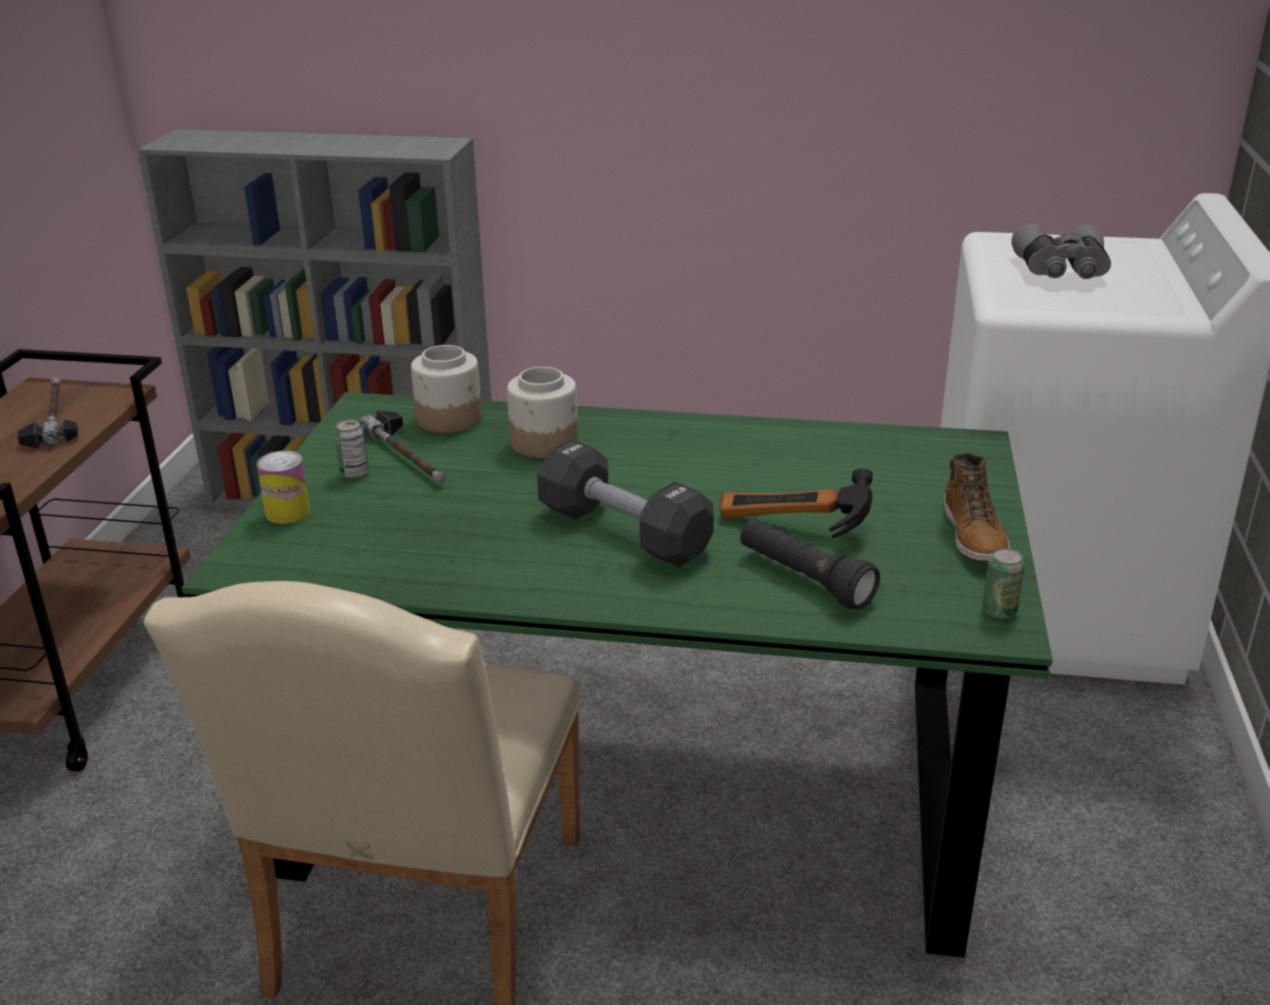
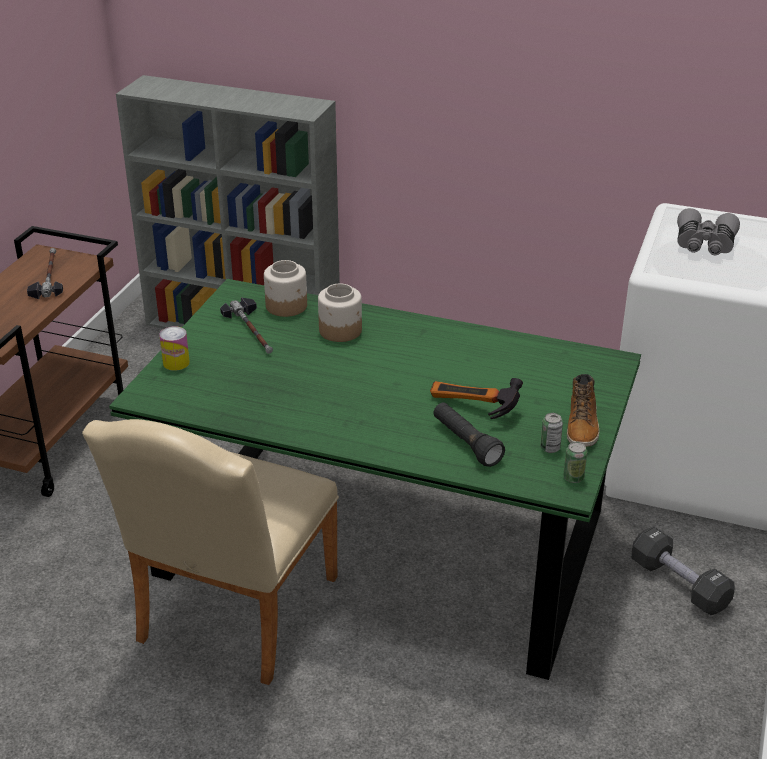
camera: 10 degrees right, 5 degrees up
can [334,419,369,479] -> can moved to [540,413,563,453]
black dumbbell [537,439,714,568] -> black dumbbell moved to [632,526,735,615]

